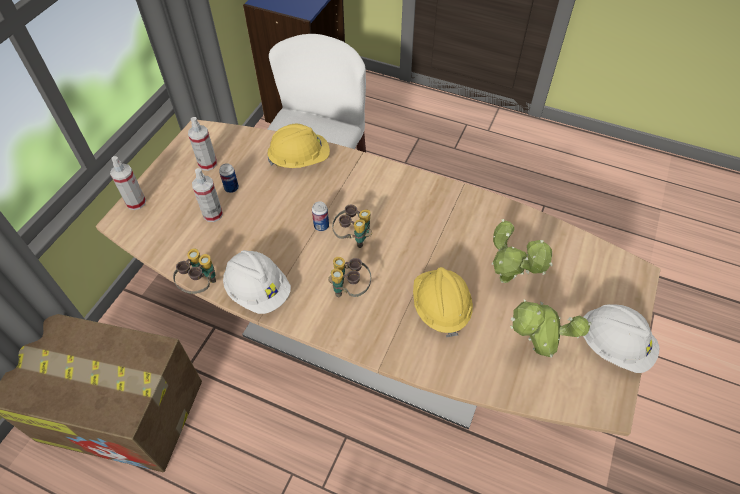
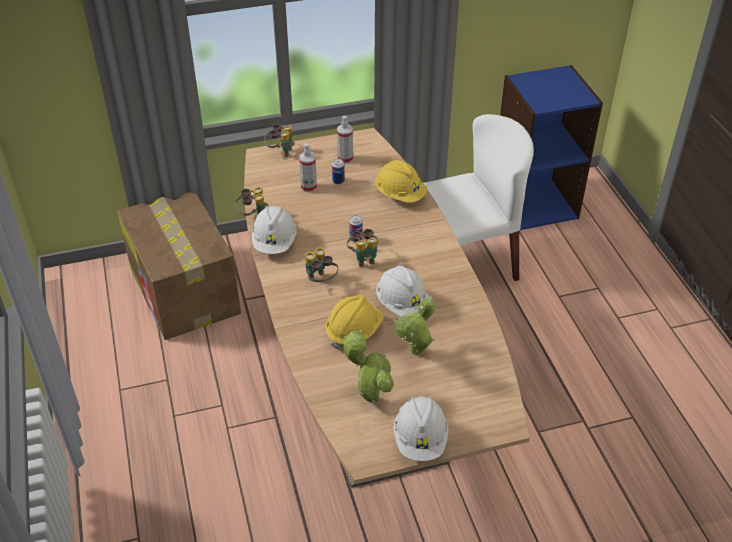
camera: 50 degrees right, 10 degrees down
spray bottle [110,156,146,210] -> binoculars [264,124,295,157]
none -> white hard hat [376,266,430,317]

